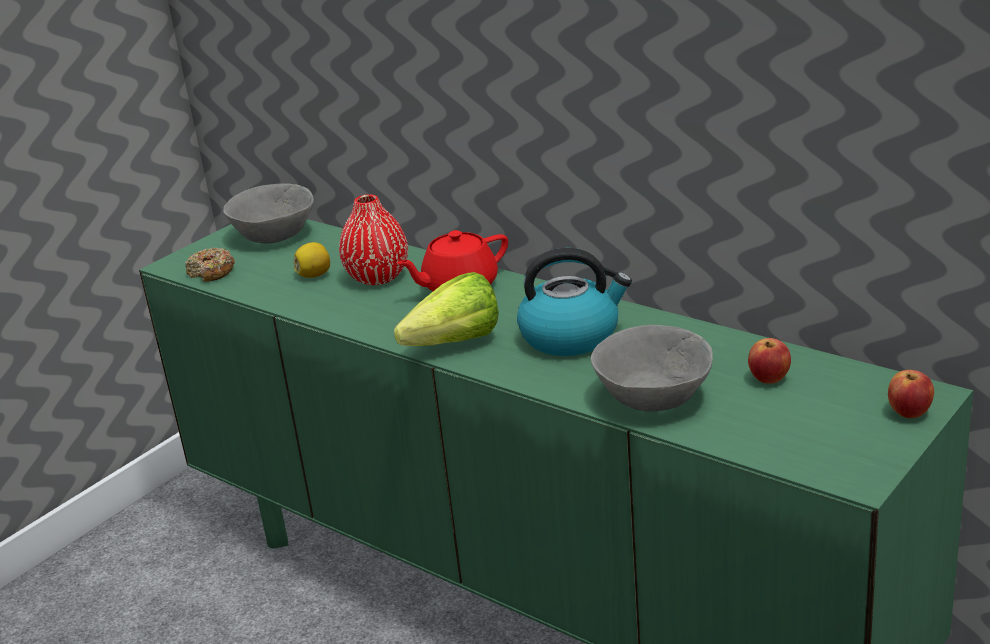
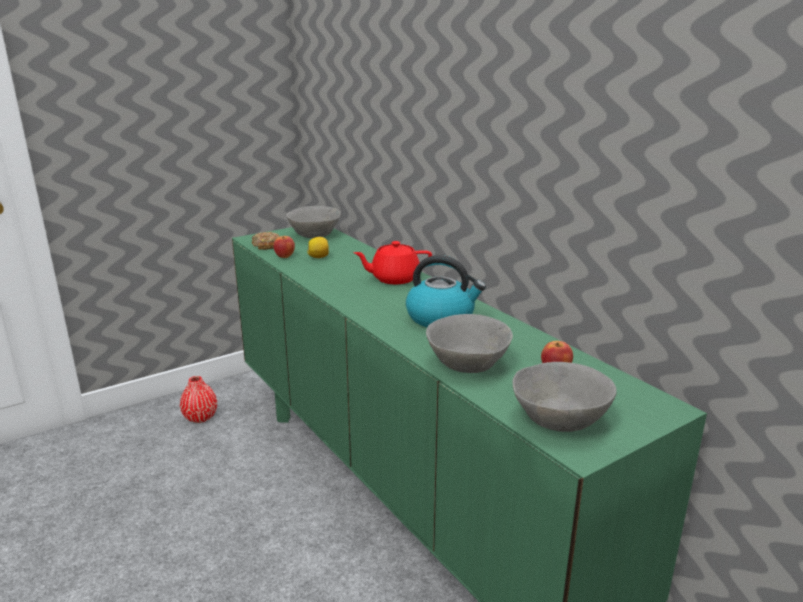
camera: 15 degrees right, 5 degrees down
red vase [339,194,408,285] -> red vase moved to [180,376,217,423]
lettuce [394,272,499,346] -> none
apple [888,370,934,418] -> apple moved to [274,236,295,258]
none -> grey bowl [512,362,617,432]

